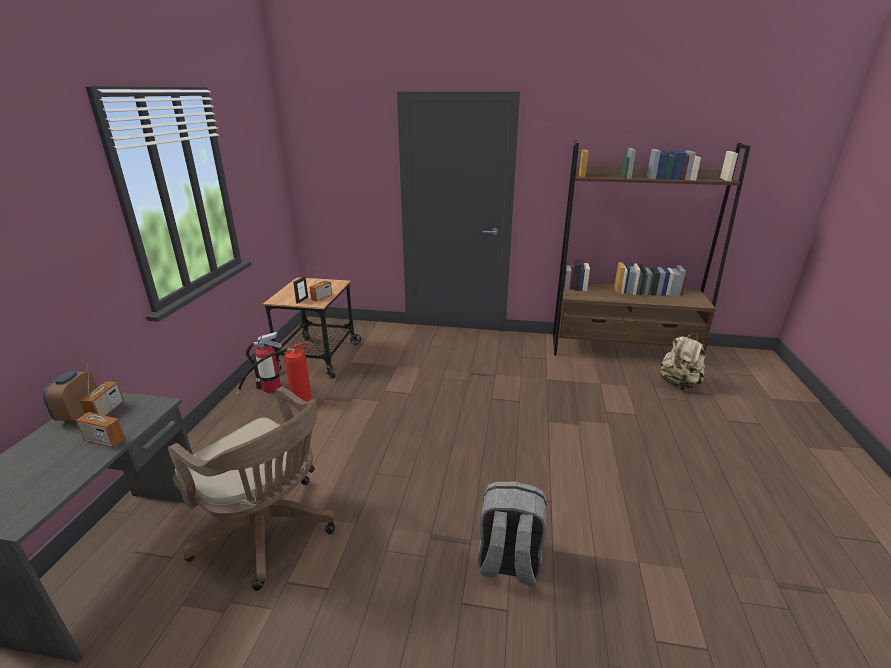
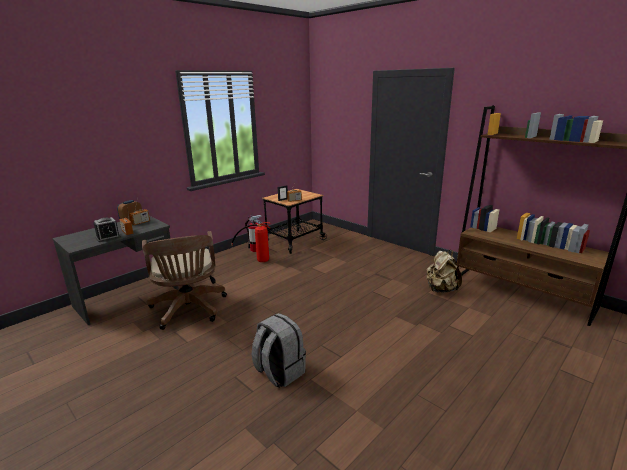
camera: 35 degrees right, 5 degrees down
beige backpack [659,333,706,390] -> beige backpack moved to [427,250,462,293]
none -> alarm clock [93,217,121,242]

